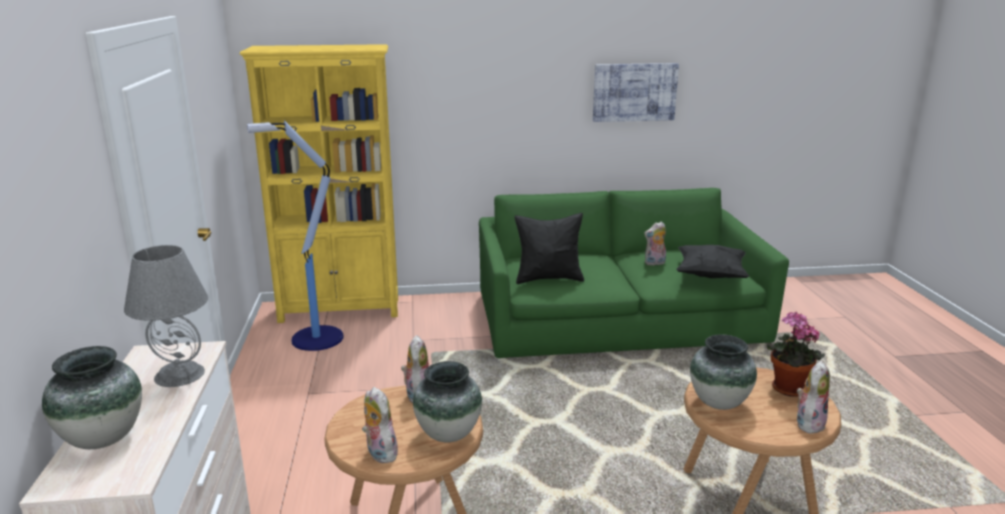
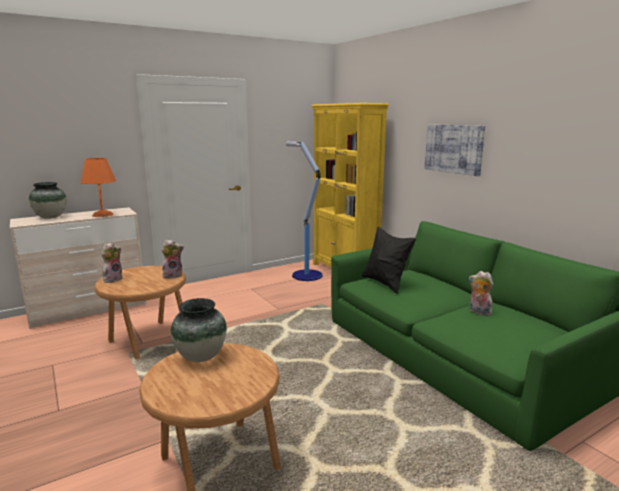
camera: 65 degrees right, 5 degrees down
grey table lamp [124,245,208,387] -> orange table lamp [81,158,116,217]
vase [413,361,482,443] -> none
picture [593,63,679,122] -> picture moved to [424,124,485,176]
black pillow [676,245,749,278] -> none
potted plant [767,312,825,397] -> none
plush toy [797,361,830,434] -> none

